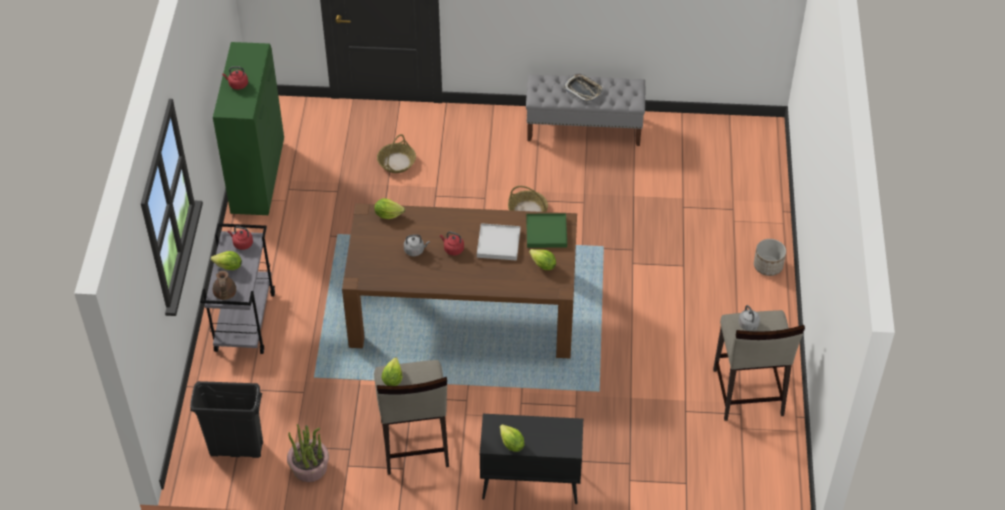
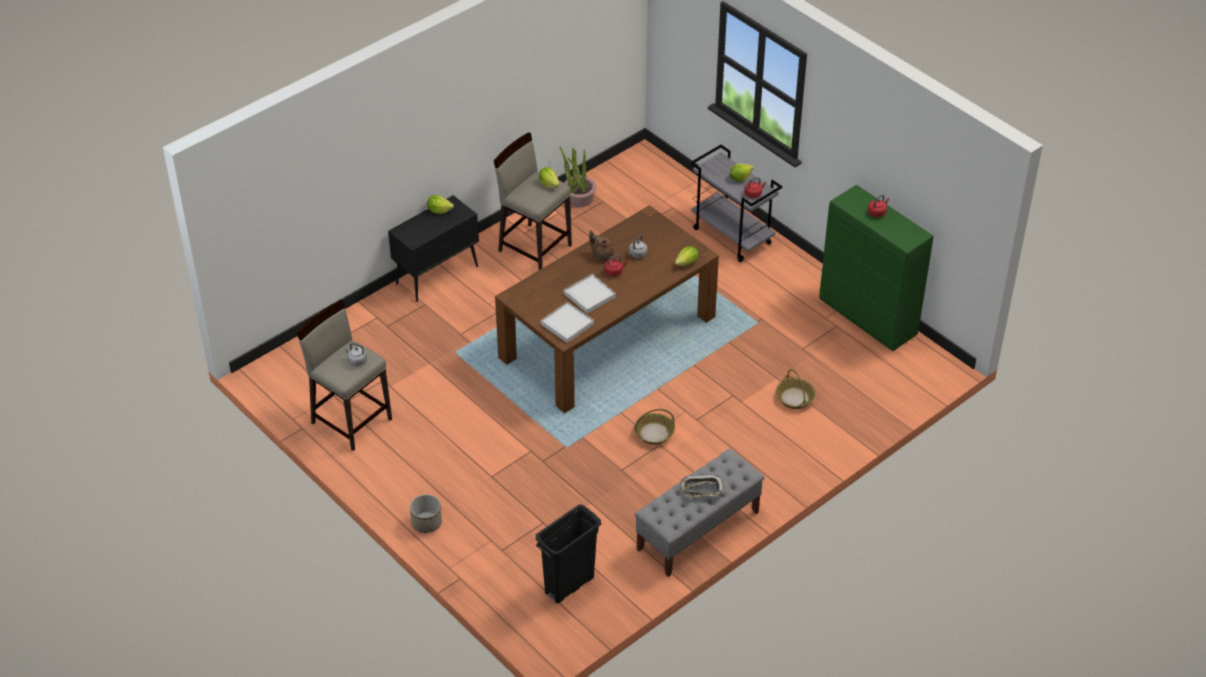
camera: 135 degrees right, 5 degrees down
black trash can [190,381,263,458] -> black trash can moved to [536,504,601,603]
brown teapot [213,271,236,300] -> brown teapot moved to [589,230,614,263]
green tray [526,213,567,248] -> white tray [541,302,594,343]
lettuce [529,249,556,270] -> none

